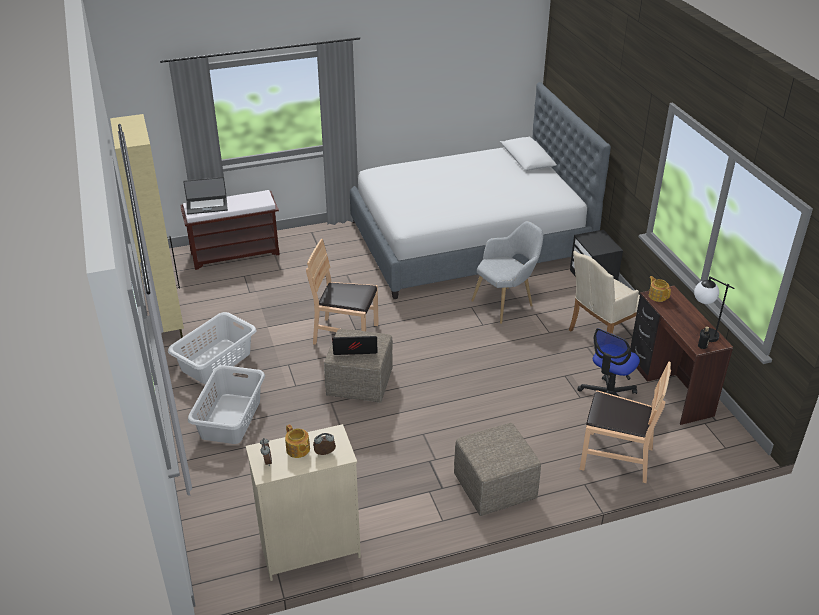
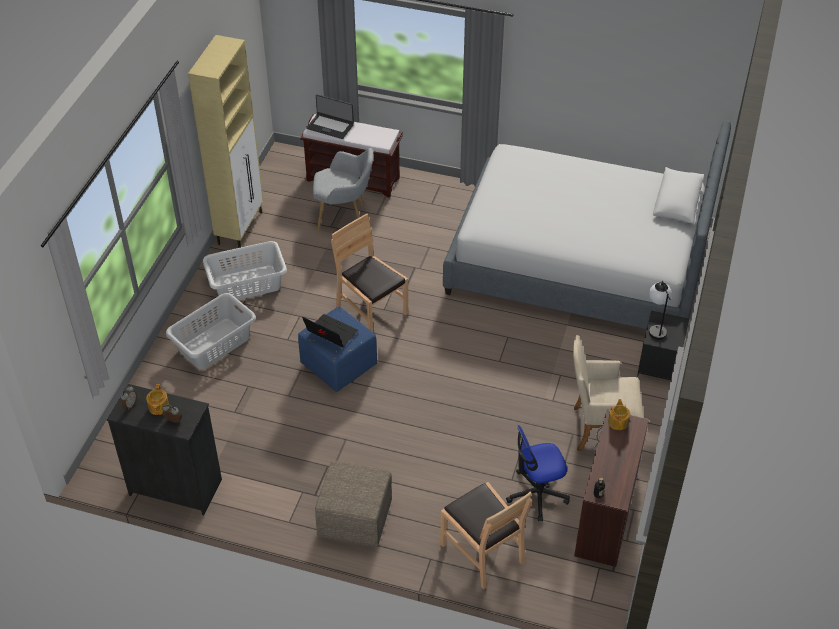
camera: 35 degrees right, 10 degrees up
beige dresser [246,424,361,581] -> black dresser [107,384,222,515]
beige ottoman [324,329,393,403] -> blue ottoman [298,307,377,392]
grey armchair [471,221,543,324] -> grey armchair moved to [313,148,373,233]
table lamp [694,277,734,342] -> table lamp moved to [649,281,672,340]

